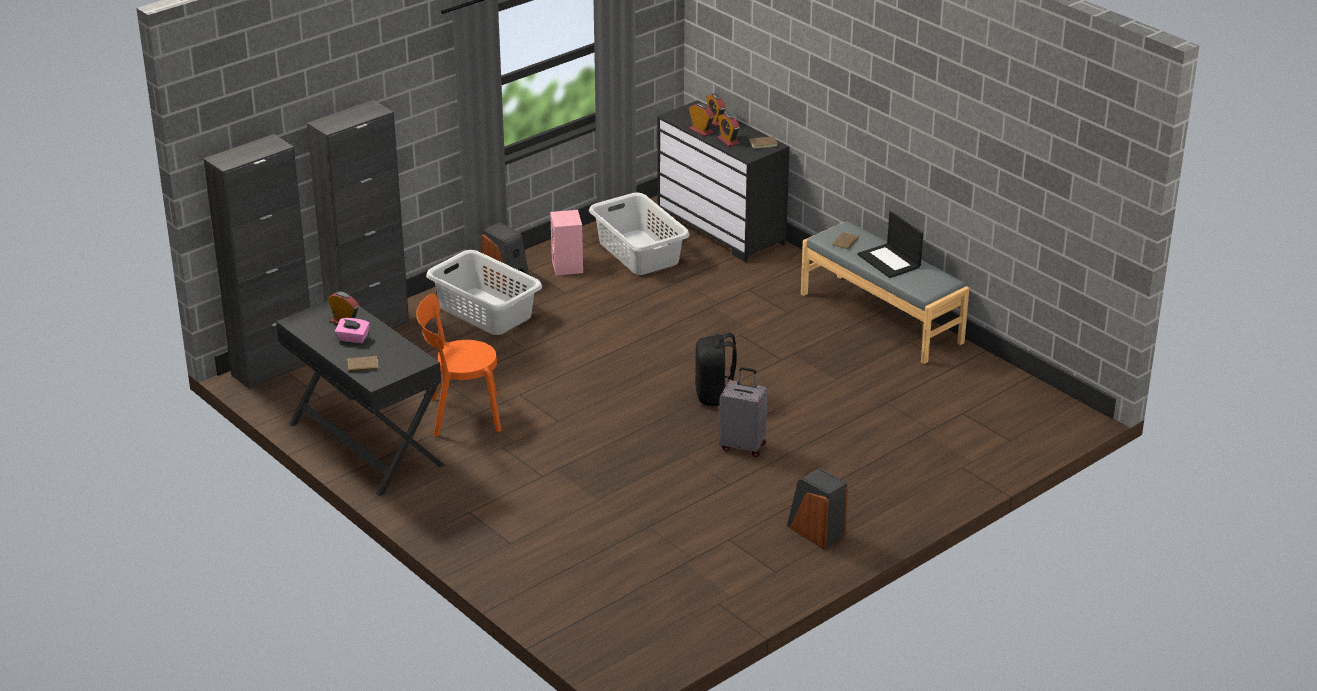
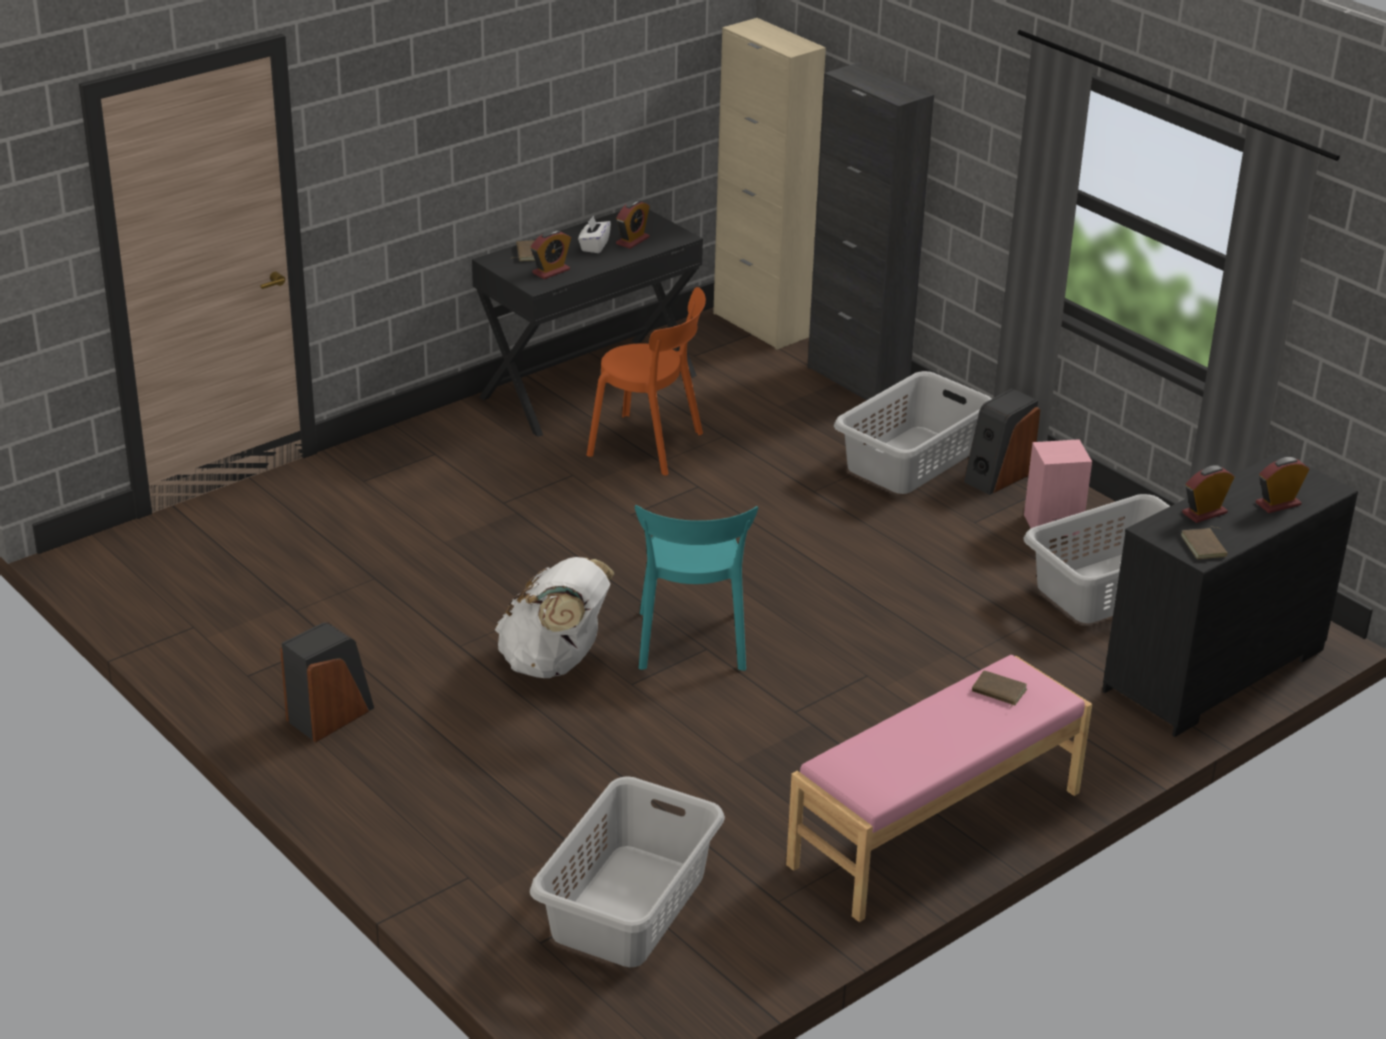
camera: 90 degrees right, 0 degrees up
black cabinet [203,134,310,389] -> beige cabinet [713,18,826,350]
pink tissue box [335,318,370,343] -> white tissue box [578,215,611,253]
orange chair [416,294,501,437] -> orange chair turned 120 degrees clockwise [587,287,706,476]
alarm clock [689,103,714,136] -> alarm clock moved to [531,229,571,279]
black backpack [695,332,737,406] -> turquoise chair [635,505,758,671]
grey suitcase [719,367,768,457] -> white backpack [495,557,615,678]
grey bench [801,221,969,364] -> pink bench [786,655,1092,922]
laptop [857,211,923,278] -> none
none -> grey laundry basket [530,776,725,967]

